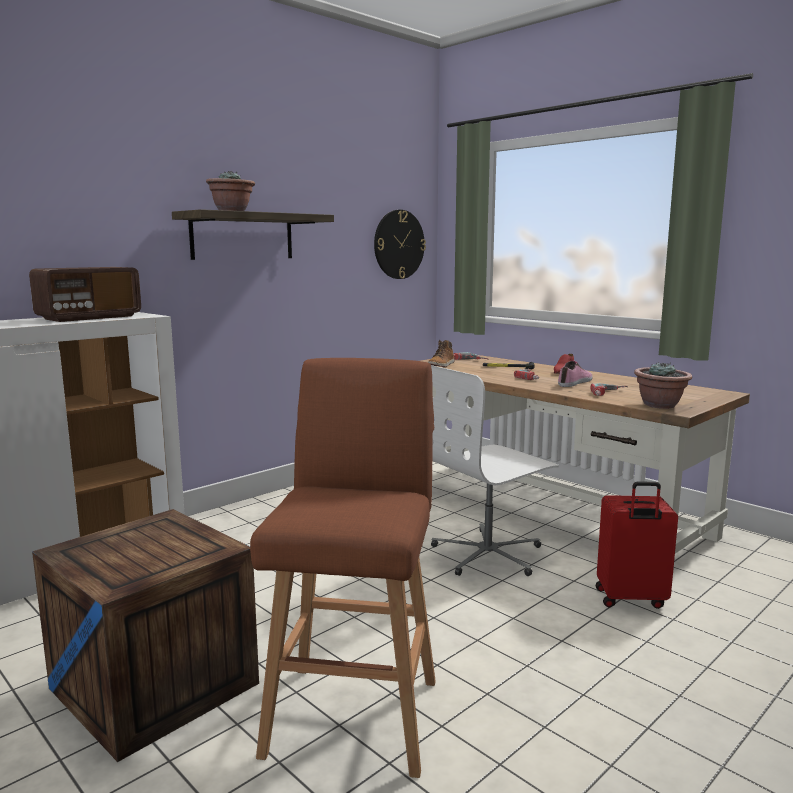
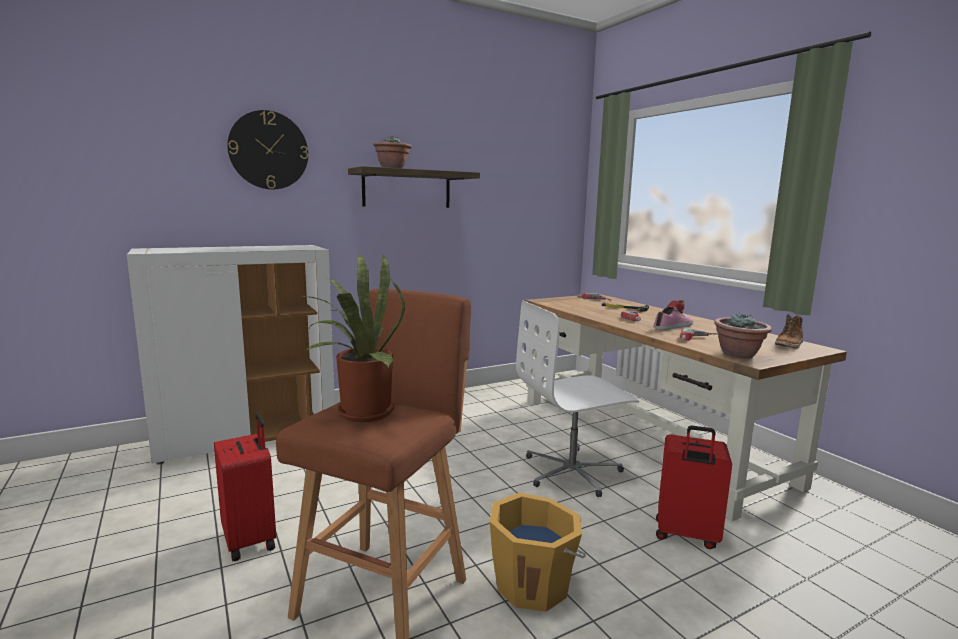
camera: 15 degrees right, 0 degrees up
radio [29,267,141,322] -> none
crate [32,509,259,762] -> red suitcase [214,413,276,562]
wall clock [374,210,426,279] -> wall clock moved to [227,110,308,189]
boot [428,340,455,367] -> boot moved to [775,314,803,348]
none -> potted plant [294,253,405,422]
none -> orange bucket [490,493,586,612]

